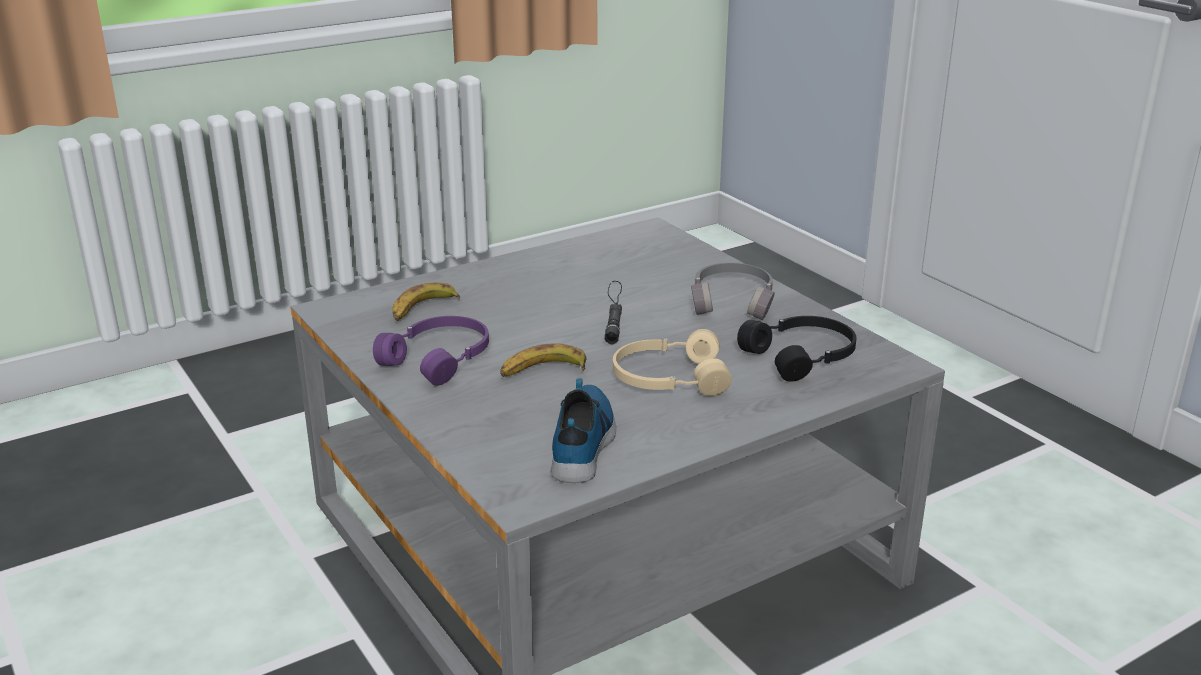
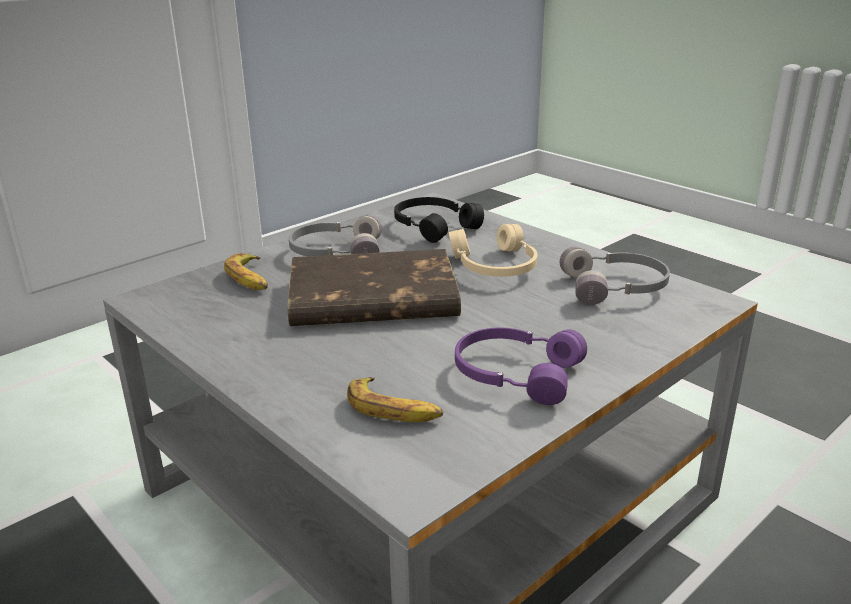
camera: 100 degrees left, 0 degrees up
banana [500,343,586,377] -> banana moved to [224,253,268,290]
shoe [550,378,616,483] -> grey headphones [560,246,670,305]
black flashlight [605,281,622,345] -> brown book [287,249,461,326]

